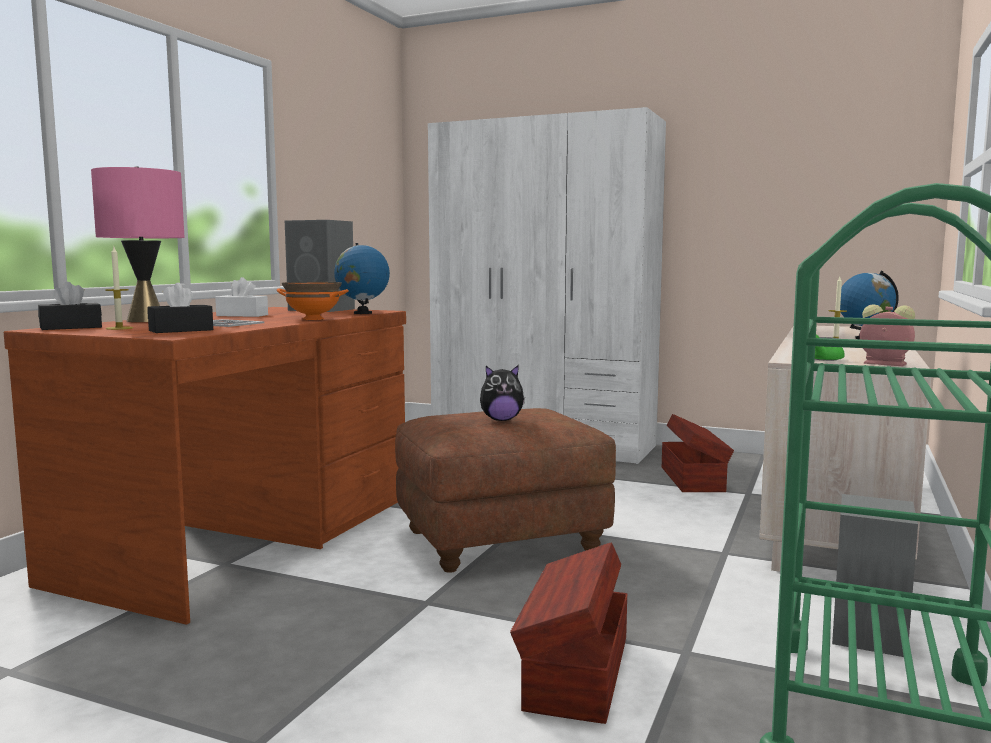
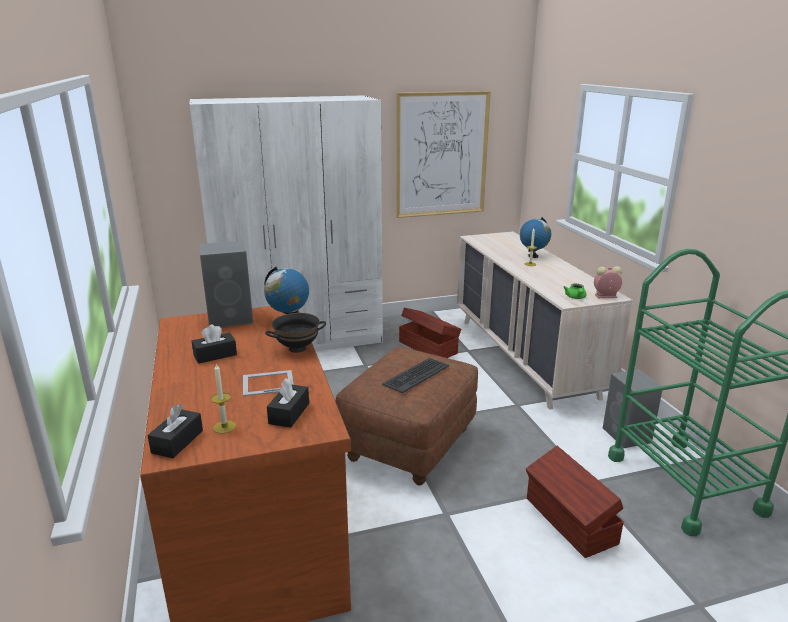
camera: 40 degrees left, 15 degrees up
pink table lamp [91,166,185,322] -> none
white tissue box [215,277,268,317] -> black tissue box [192,324,237,364]
orange bowl [277,282,348,320] -> black bowl [265,313,326,353]
plush toy [480,365,525,421] -> keyboard [382,358,449,393]
none -> picture [396,91,491,218]

